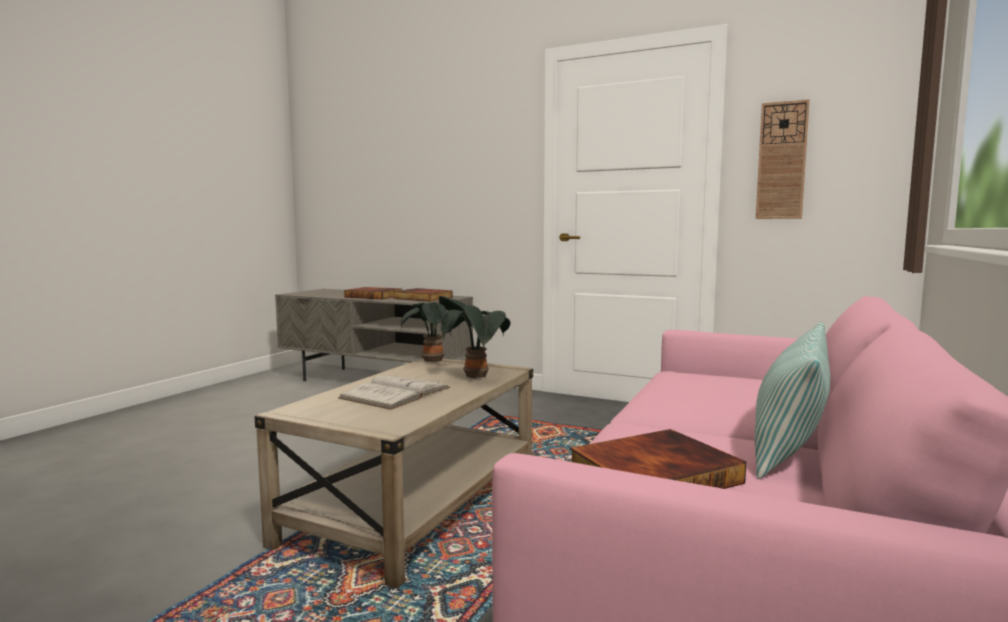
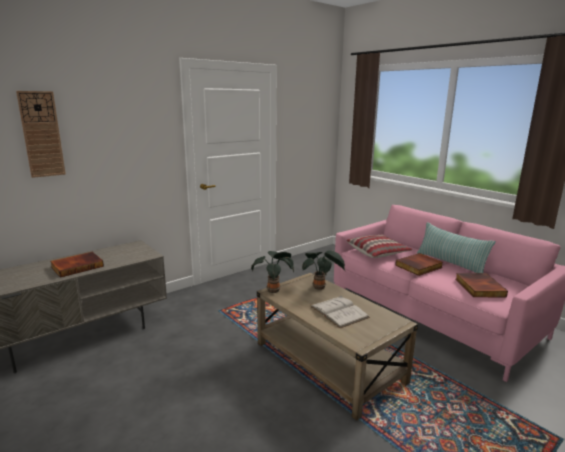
camera: 65 degrees left, 10 degrees up
book [393,288,453,302] -> book moved to [395,253,443,276]
wall clock [756,99,810,219] -> wall clock moved to [16,91,66,178]
none -> pillow [346,235,412,258]

